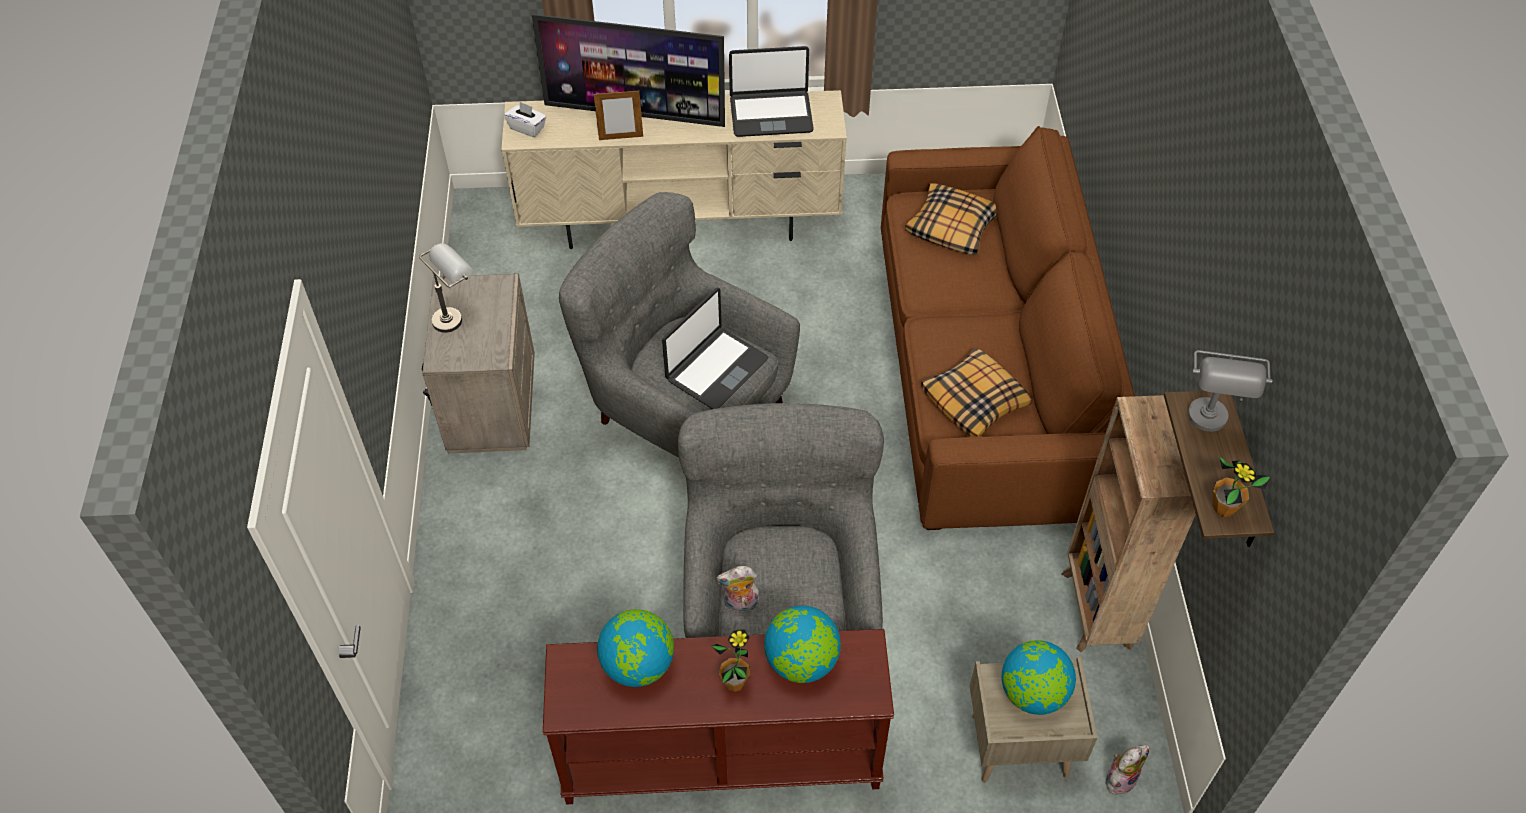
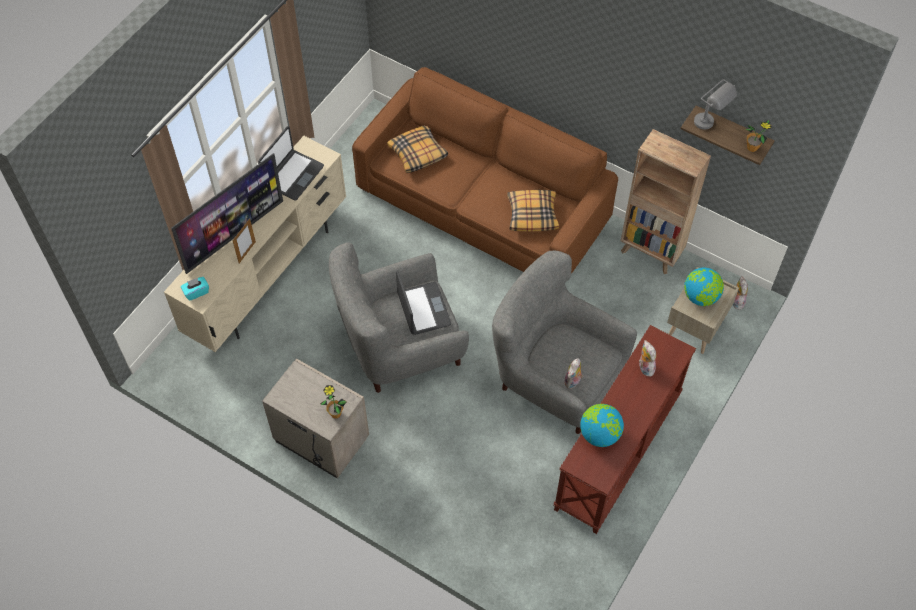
camera: 55 degrees left, 5 degrees up
grey table lamp [419,243,473,333] -> none
white tissue box [504,102,546,137] -> turquoise tissue box [181,277,209,301]
potted plant [712,629,750,692] -> potted plant moved to [320,385,347,419]
globe [764,606,841,683] -> plush toy [639,340,656,376]

